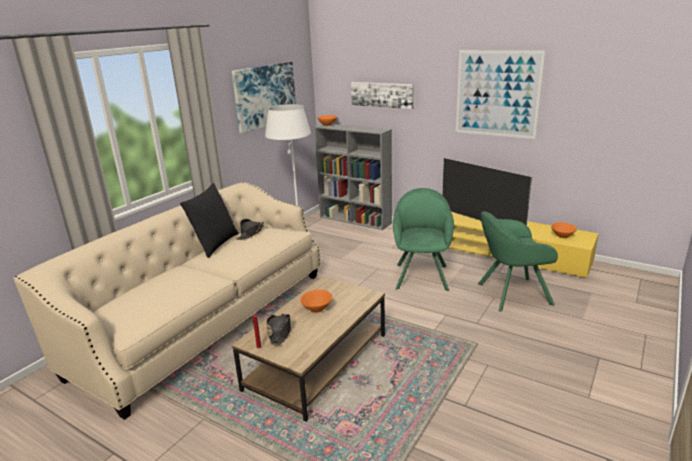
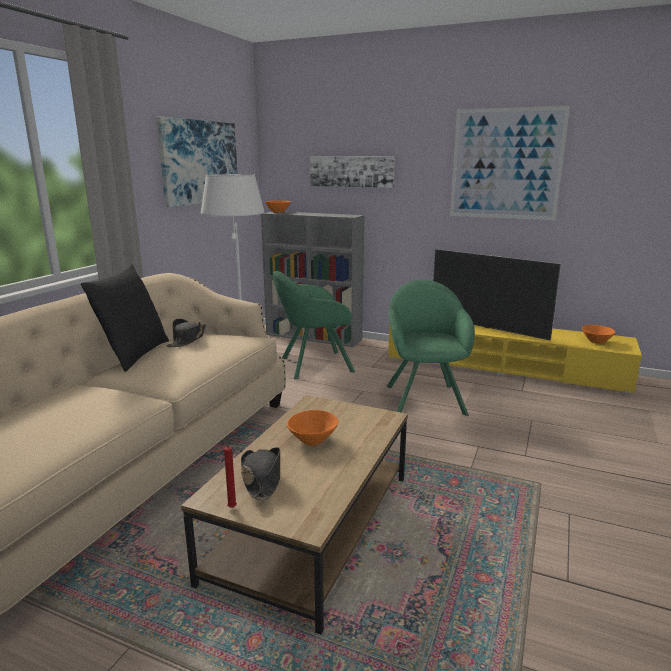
camera: 10 degrees left, 5 degrees down
green armchair [478,211,558,312] -> green armchair moved to [273,271,355,379]

